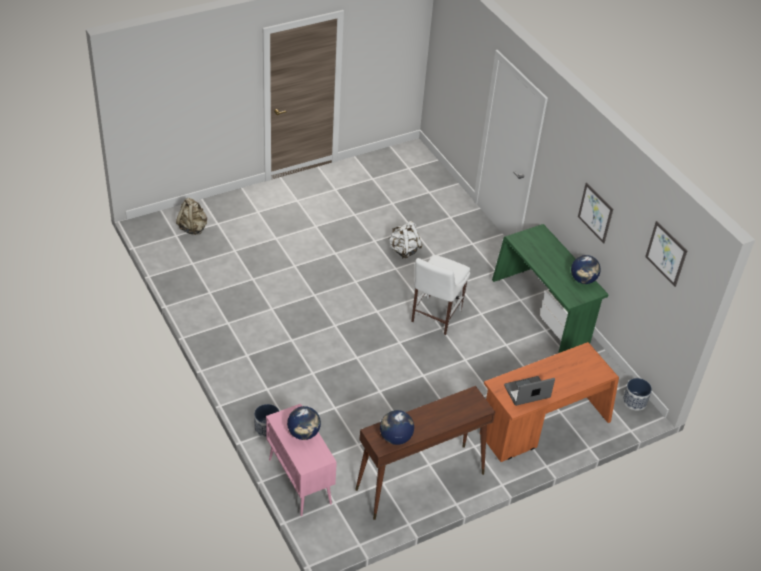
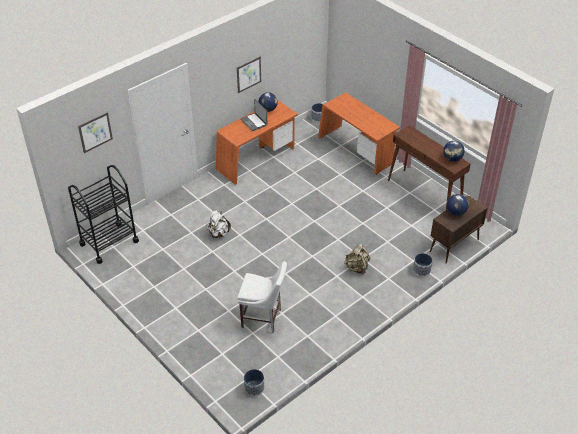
camera: 100 degrees left, 0 degrees up
beige backpack [176,198,207,235] -> beige backpack moved to [344,244,370,274]
pink cabinet [266,404,337,516] -> brown cabinet [430,195,487,264]
white chair [411,255,470,335] -> white chair moved to [237,261,287,333]
green desk [492,224,609,353] -> orange desk [216,100,298,185]
laptop [504,376,555,406] -> laptop moved to [241,99,267,131]
picture [645,221,687,287] -> picture moved to [78,112,113,153]
none -> black cart [68,165,139,264]
none -> planter [244,369,264,396]

